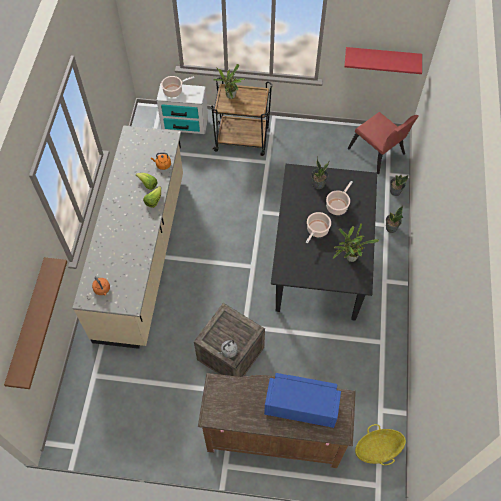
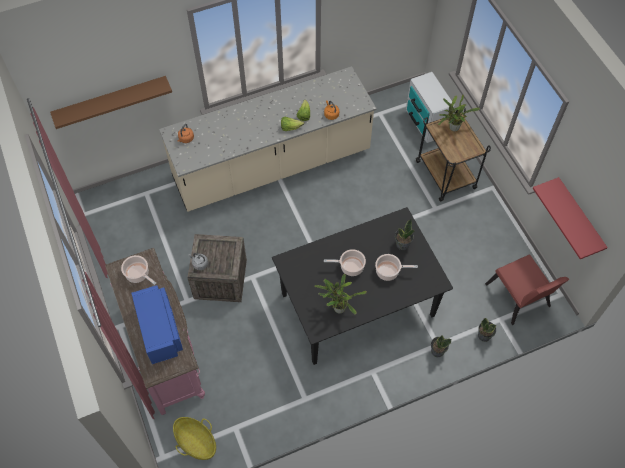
camera: 60 degrees right, 0 degrees up
cooking pot [161,76,194,97] -> cooking pot moved to [121,255,156,285]
red chair [348,112,418,175] -> red chair turned 45 degrees counterclockwise [485,254,570,325]

